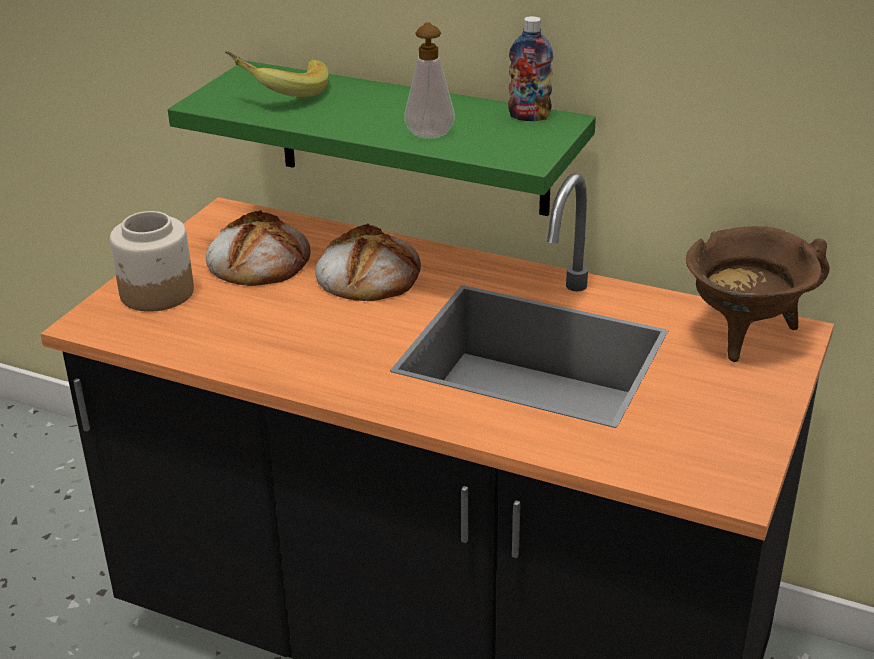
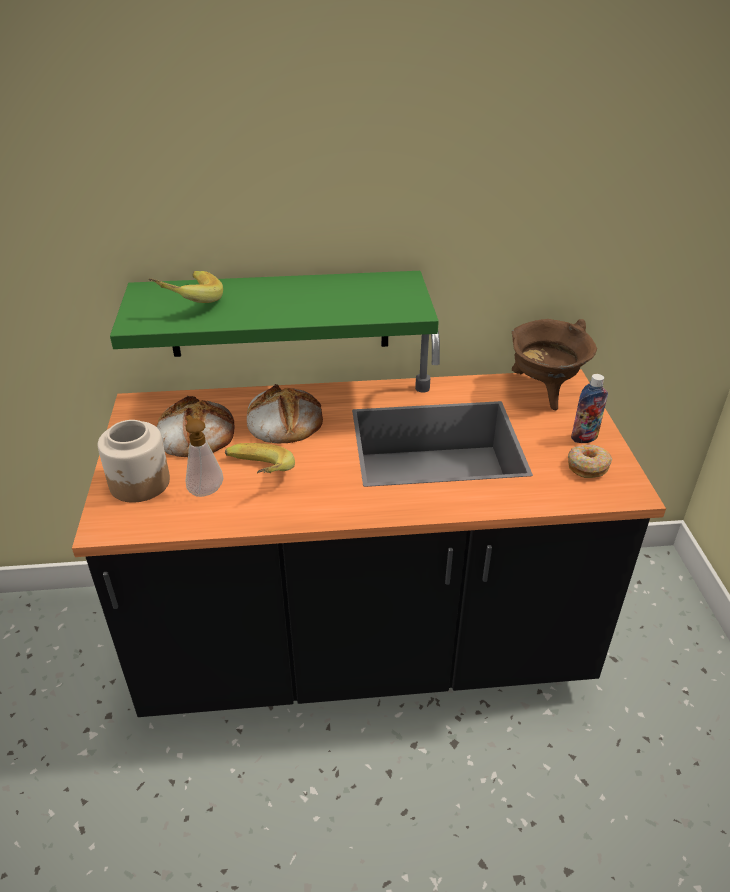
camera: 30 degrees left, 5 degrees up
soap dispenser [404,23,455,139] -> soap dispenser moved to [185,415,223,497]
bottle [508,16,553,121] -> bottle moved to [571,374,608,443]
none -> banana [225,443,295,473]
none -> donut [568,445,612,478]

